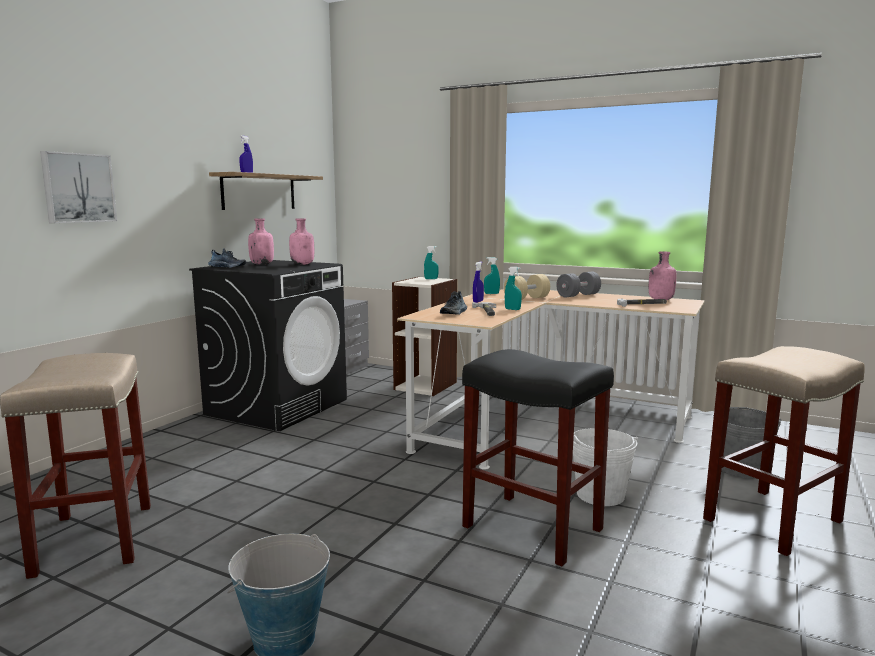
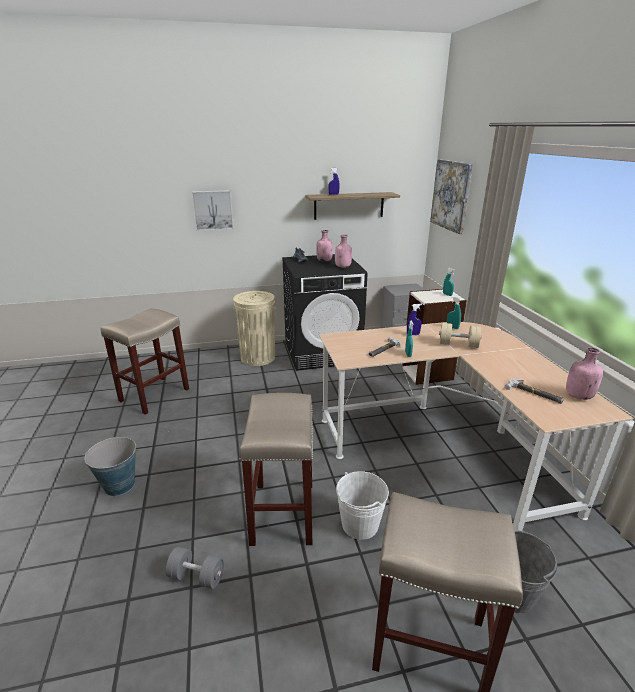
camera: 50 degrees right, 15 degrees up
shoe [440,291,467,315] -> none
black stool [462,349,614,566] -> beige stool [240,393,313,546]
grey dumbbell [556,272,601,298] -> grey dumbbell moved to [166,547,224,589]
none -> beige trash can [233,291,276,366]
none -> picture [430,159,473,234]

